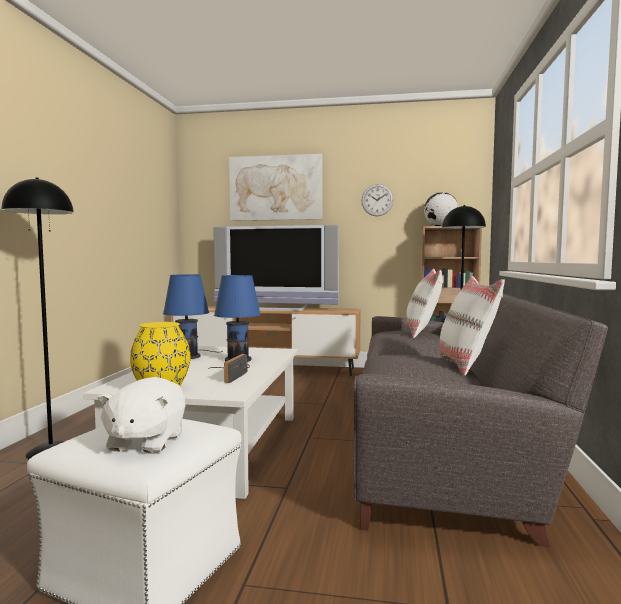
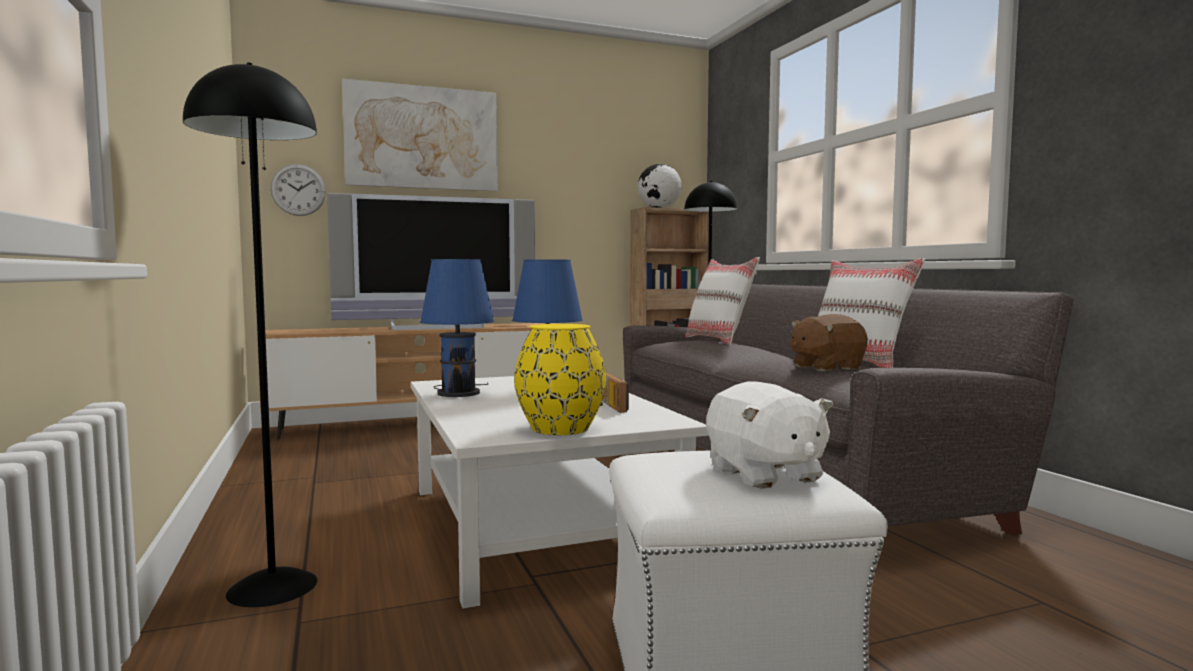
camera: 30 degrees left, 0 degrees up
wall clock [361,184,394,216] -> wall clock moved to [270,164,326,216]
none -> brown plush toy [791,314,868,371]

